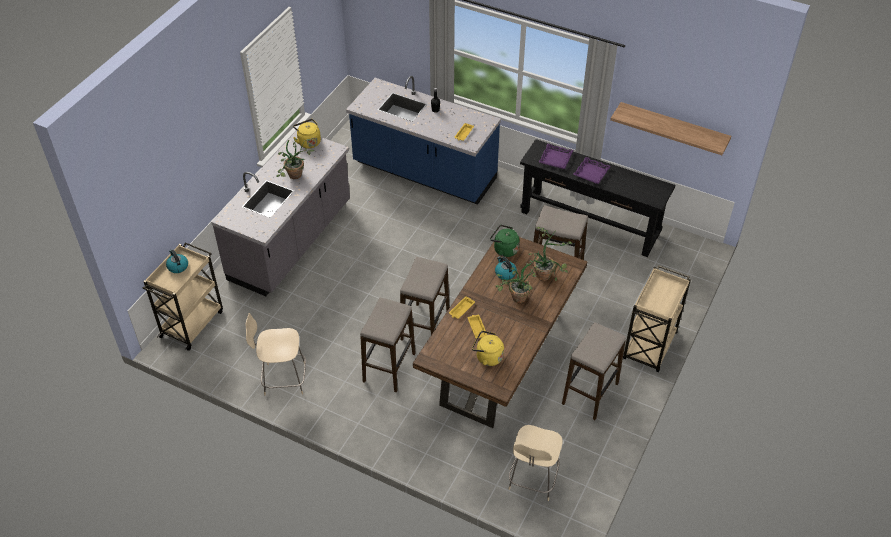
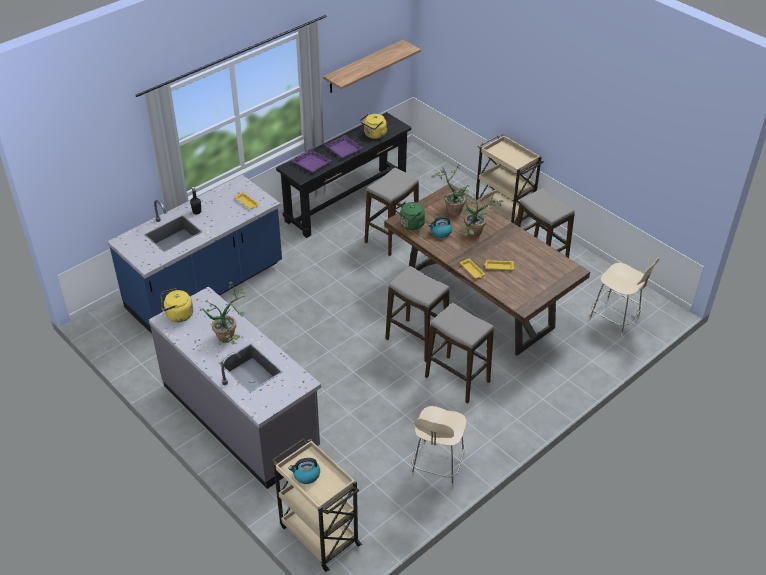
camera: 70 degrees left, 5 degrees down
yellow kettle [472,331,504,366] -> yellow kettle moved to [360,114,387,139]

